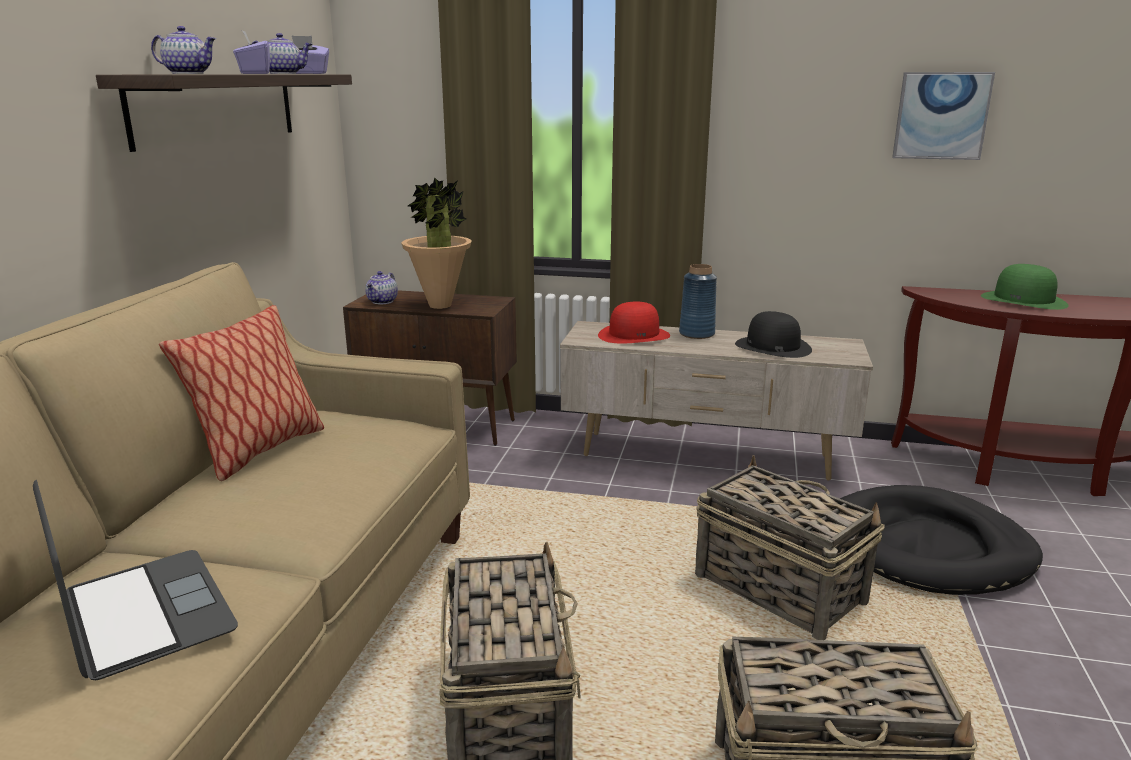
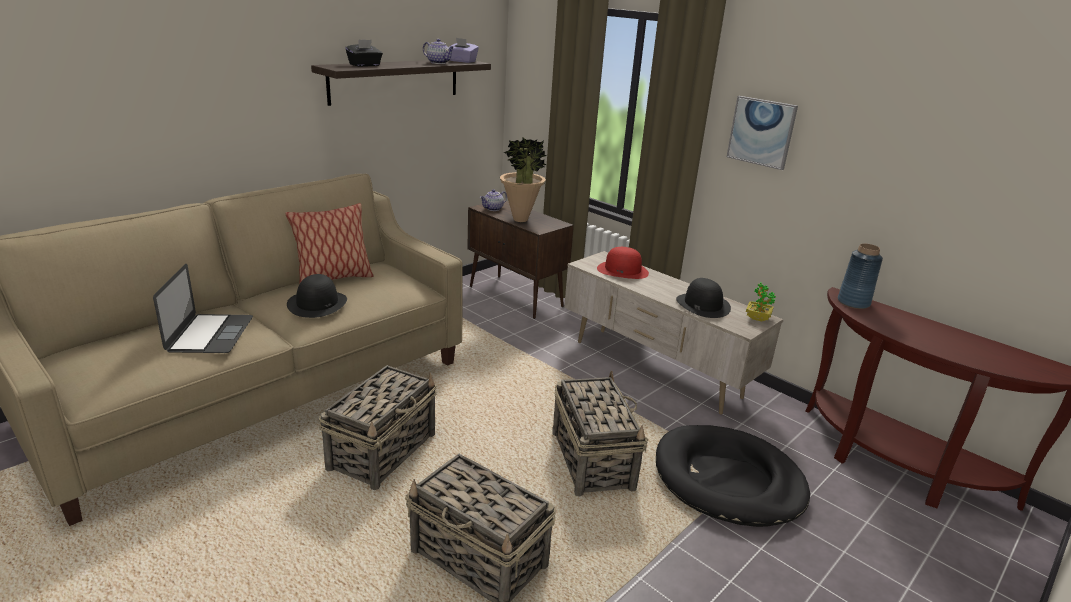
camera: 30 degrees right, 5 degrees up
teapot [151,26,216,74] -> black tissue box [345,40,383,67]
purple tissue box [233,31,270,74] -> none
blue vase [679,264,717,339] -> blue vase moved to [838,244,883,309]
picture [892,72,995,160] -> picture moved to [727,96,798,170]
green hat [981,264,1069,310] -> none
none -> black hat [287,274,347,318]
none -> potted plant [746,282,776,321]

